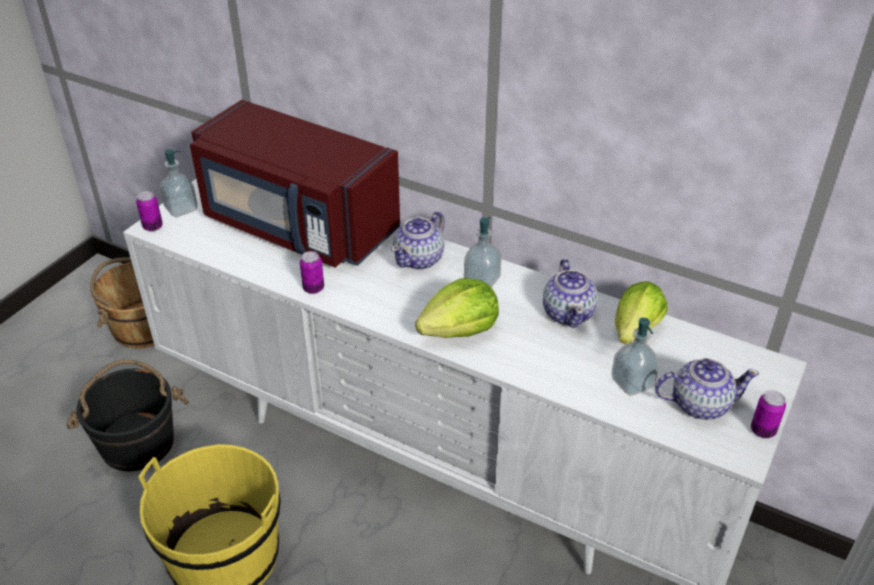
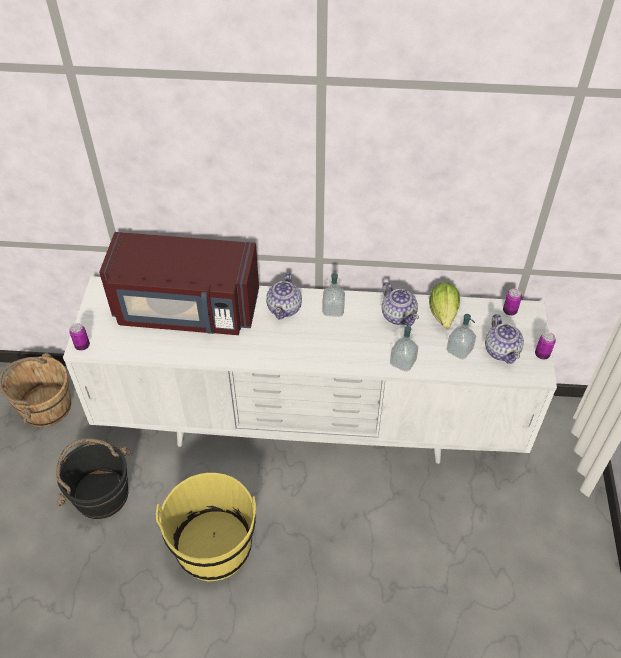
camera: 25 degrees left, 10 degrees up
soap dispenser [160,149,197,217] -> soap dispenser moved to [390,324,418,371]
can [300,251,324,294] -> can moved to [503,288,522,316]
lettuce [415,278,499,338] -> none
teapot [655,358,759,420] -> teapot turned 105 degrees clockwise [485,314,524,364]

